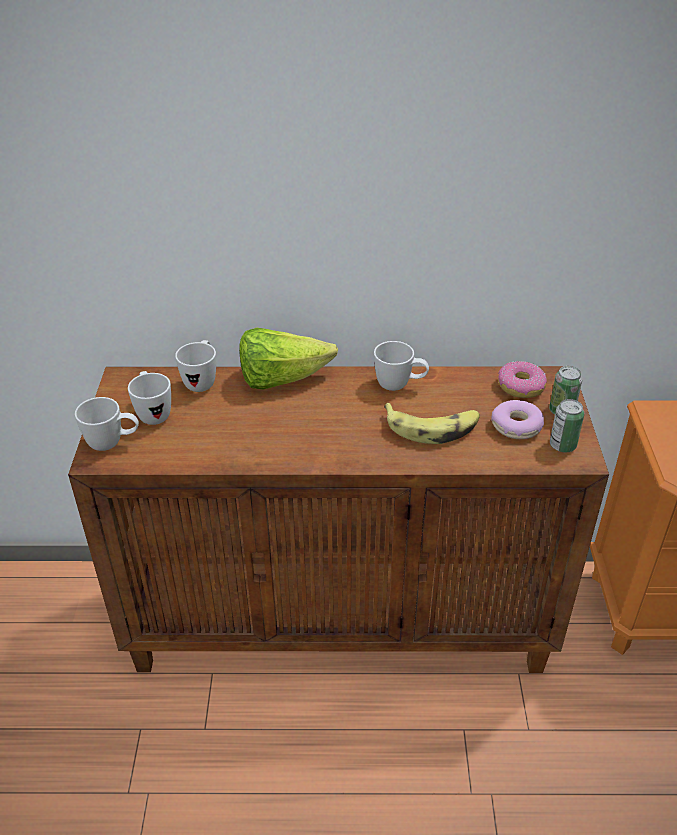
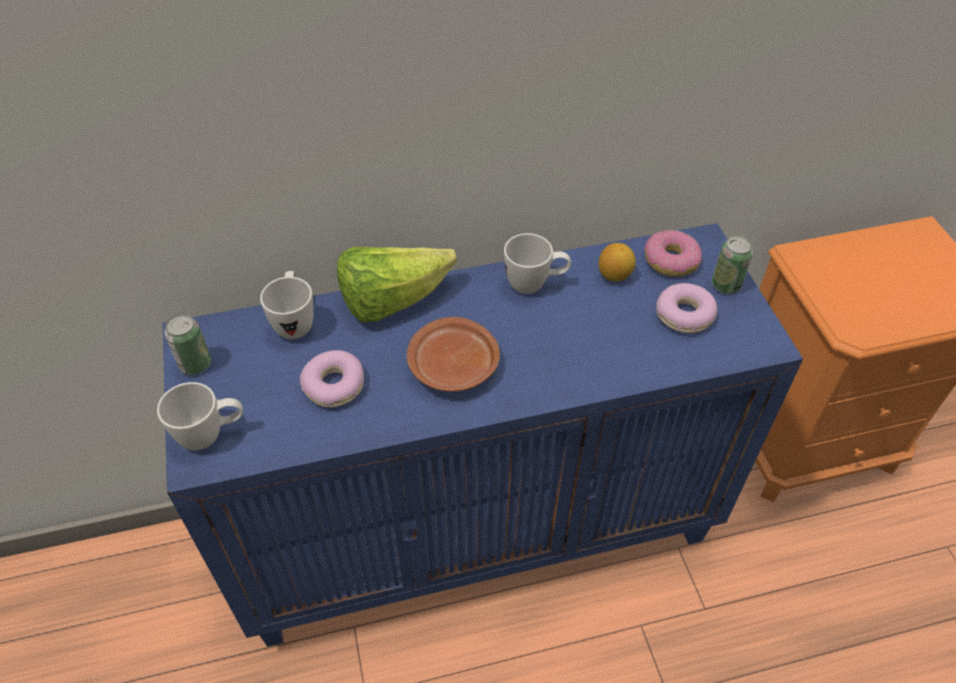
camera: 15 degrees left, 10 degrees up
brown cabinet [68,366,609,673] -> blue cabinet [163,223,803,647]
white mug [128,371,171,425] -> none
banana [384,403,480,444] -> none
can [550,399,584,453] -> can moved to [164,314,211,375]
none -> donut [300,350,364,407]
none -> brown plate [407,317,500,392]
none -> lemon [599,243,636,281]

